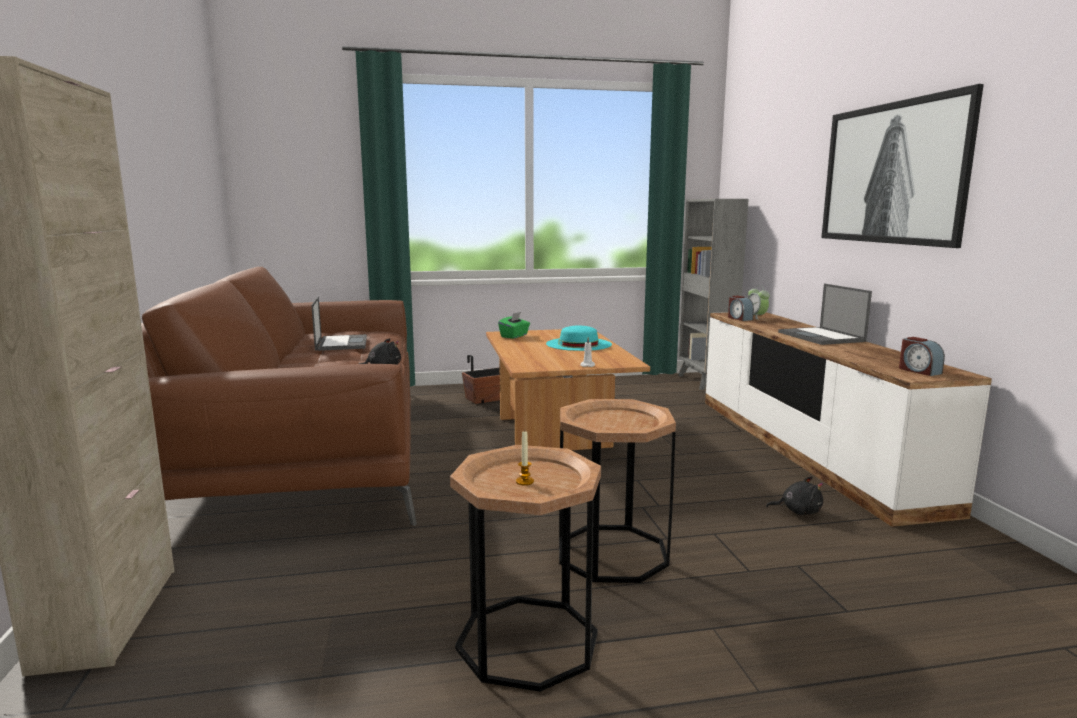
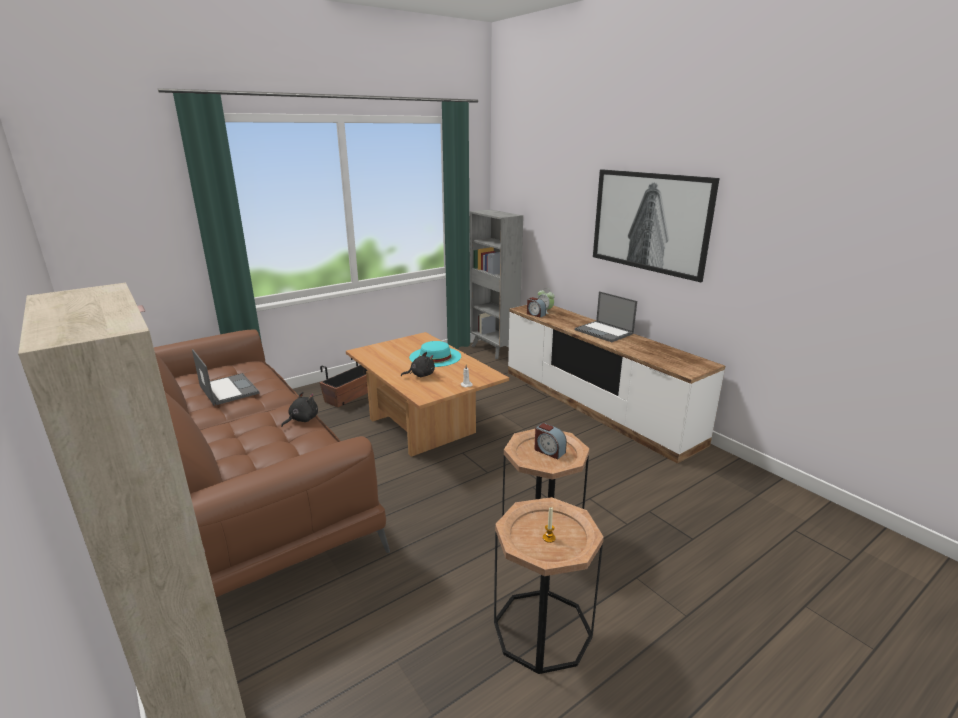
camera: 25 degrees left, 10 degrees up
green tissue box [498,312,530,339] -> none
black plush toy [766,476,823,515] -> black plush toy moved to [401,352,435,377]
alarm clock [899,337,945,376] -> alarm clock moved to [534,423,567,459]

